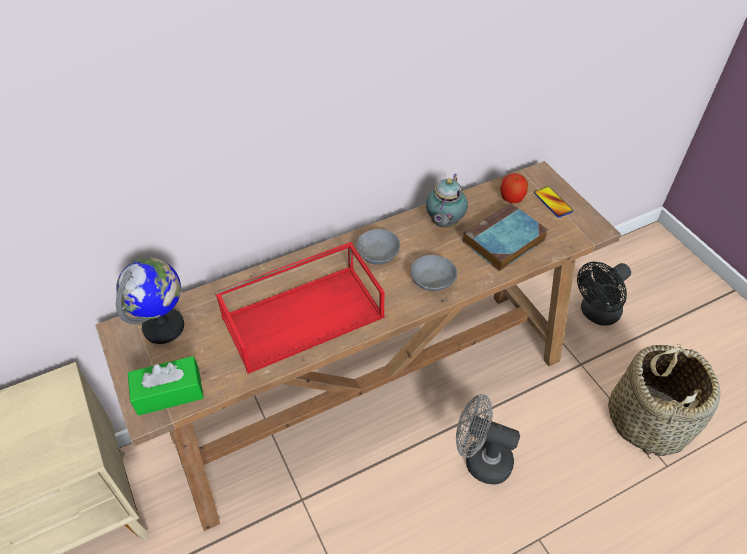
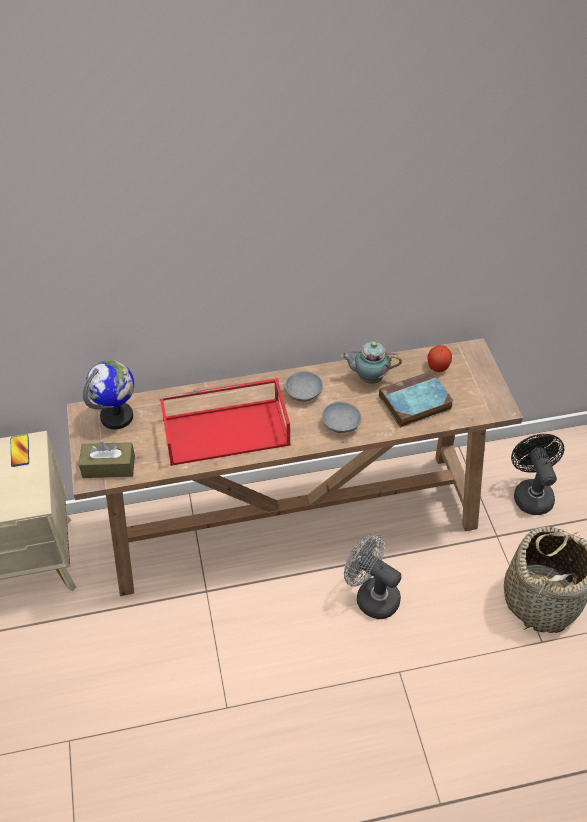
camera: 15 degrees right, 0 degrees up
green tissue box [128,356,204,416] -> brown tissue box [79,441,135,478]
teapot [426,174,468,228] -> teapot turned 60 degrees clockwise [341,342,402,384]
phone [534,186,573,218] -> phone moved to [11,434,29,467]
black fan [577,262,631,326] -> black fan turned 105 degrees clockwise [511,434,565,515]

